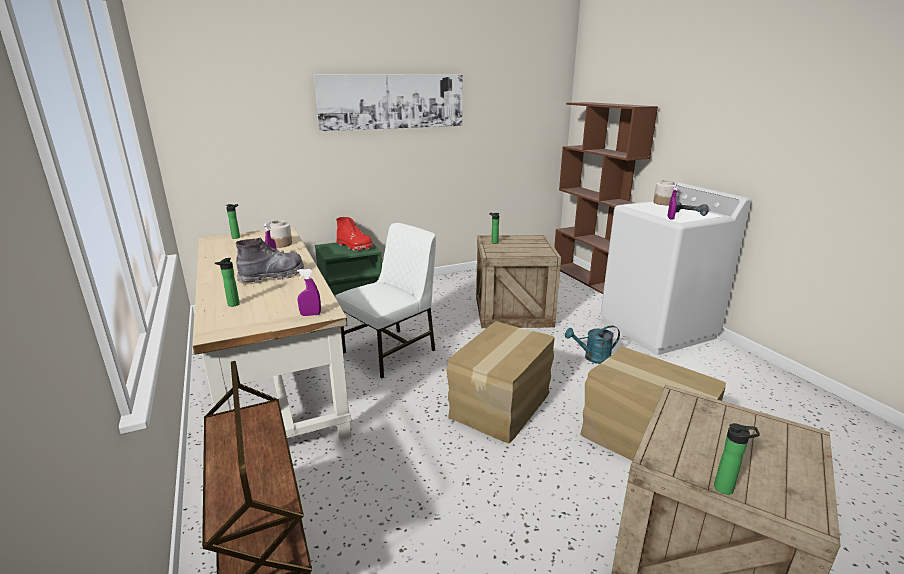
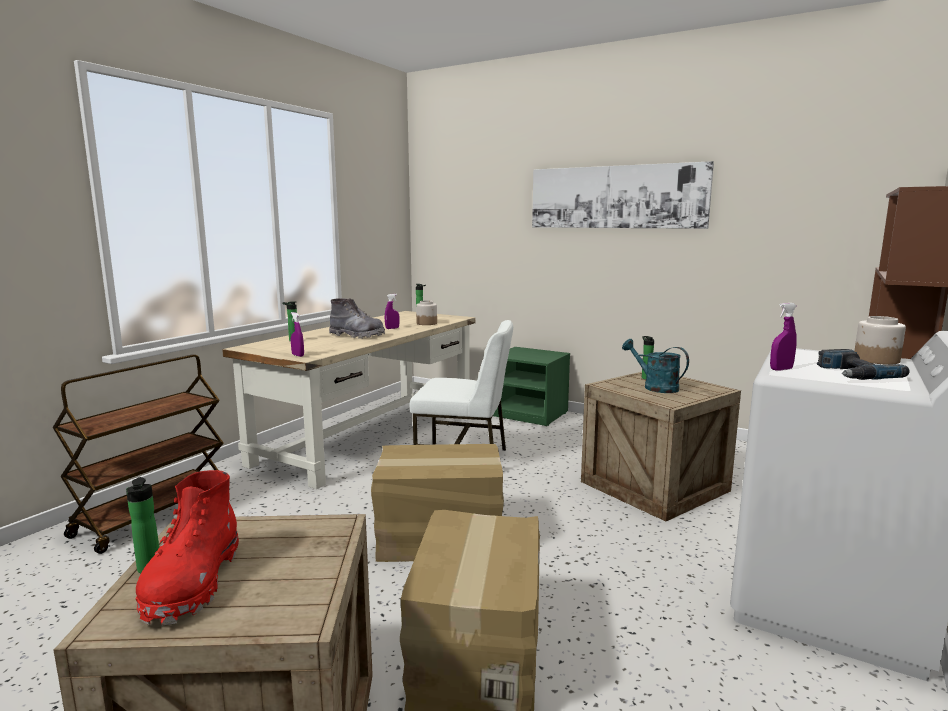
camera: 55 degrees right, 10 degrees down
red boot [336,217,373,251] -> red boot moved to [135,470,239,626]
turquoise watering can [565,326,620,364] -> turquoise watering can moved to [622,339,689,393]

